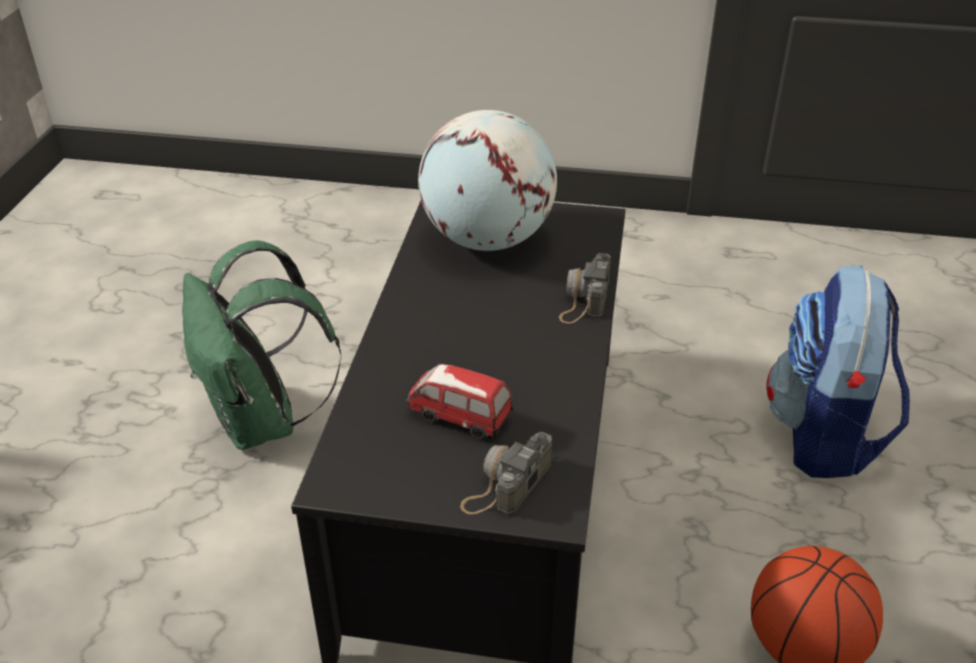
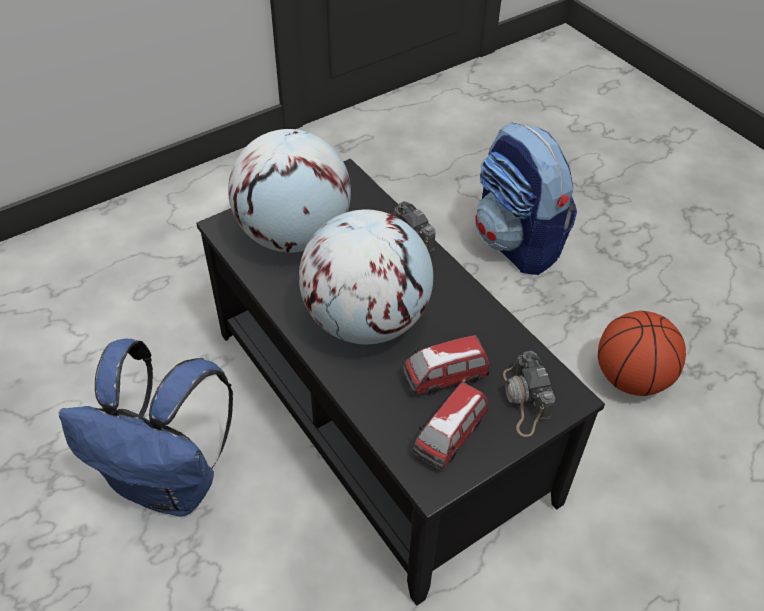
camera: 45 degrees left, 10 degrees up
green backpack [182,240,342,450] -> blue backpack [59,339,233,517]
none -> globe [299,210,433,344]
none -> toy car [413,382,488,470]

